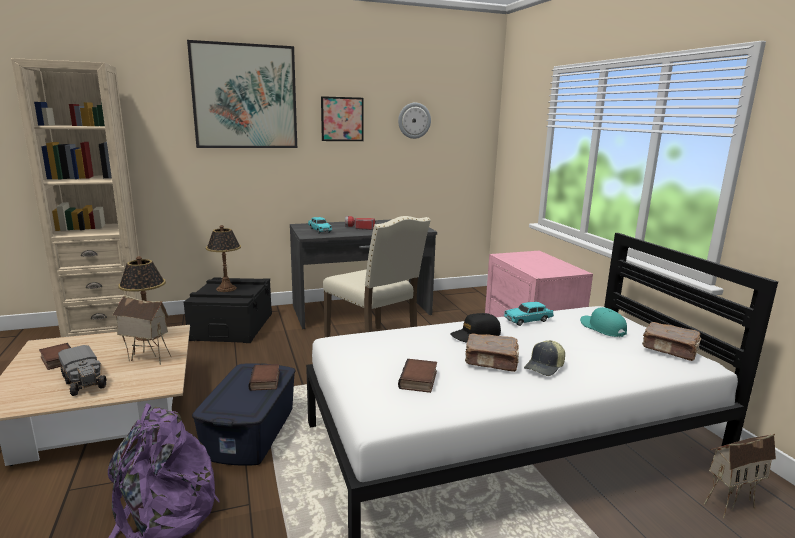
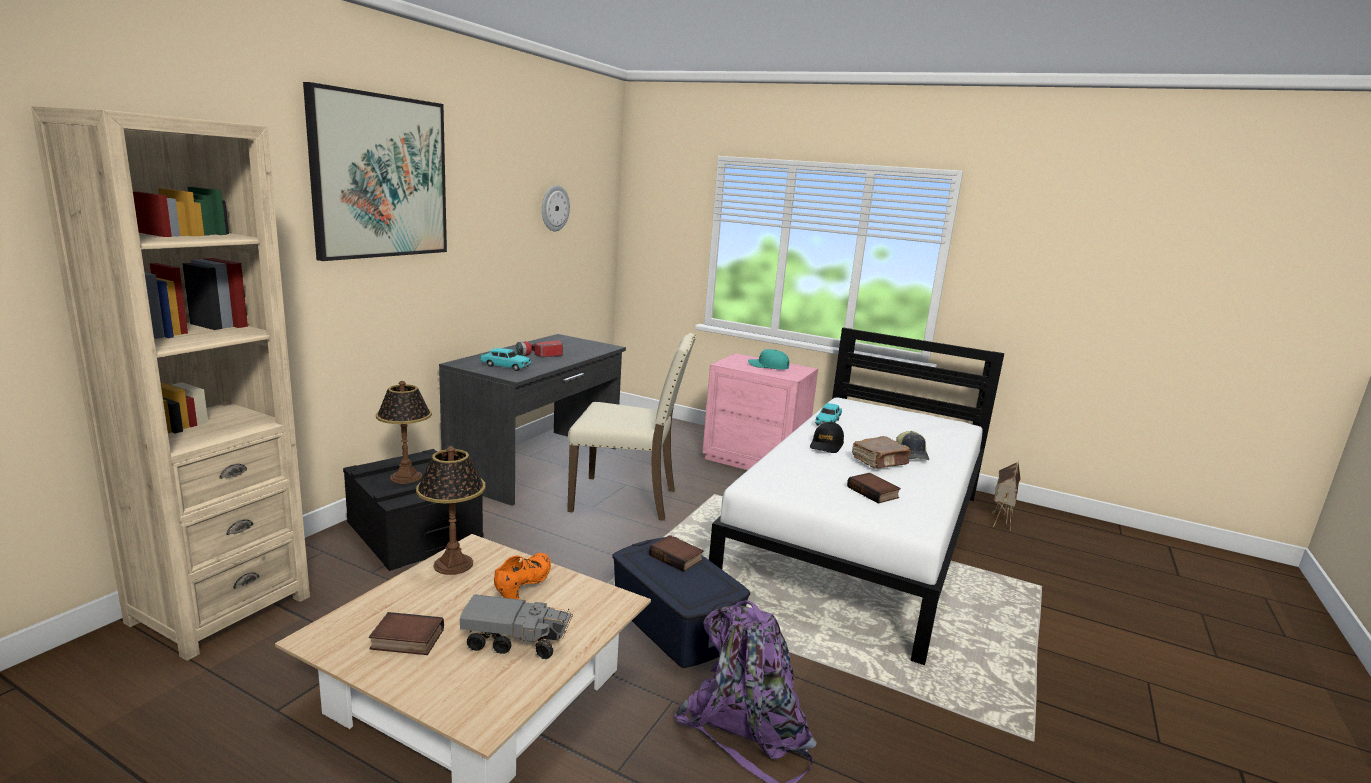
camera: 45 degrees left, 0 degrees up
toy house [112,295,171,365] -> orange shoe [494,553,551,599]
picture [321,96,364,141] -> none
turquoise cap [580,307,627,337] -> turquoise cap moved to [748,349,789,370]
brown book [642,322,701,361] -> none

